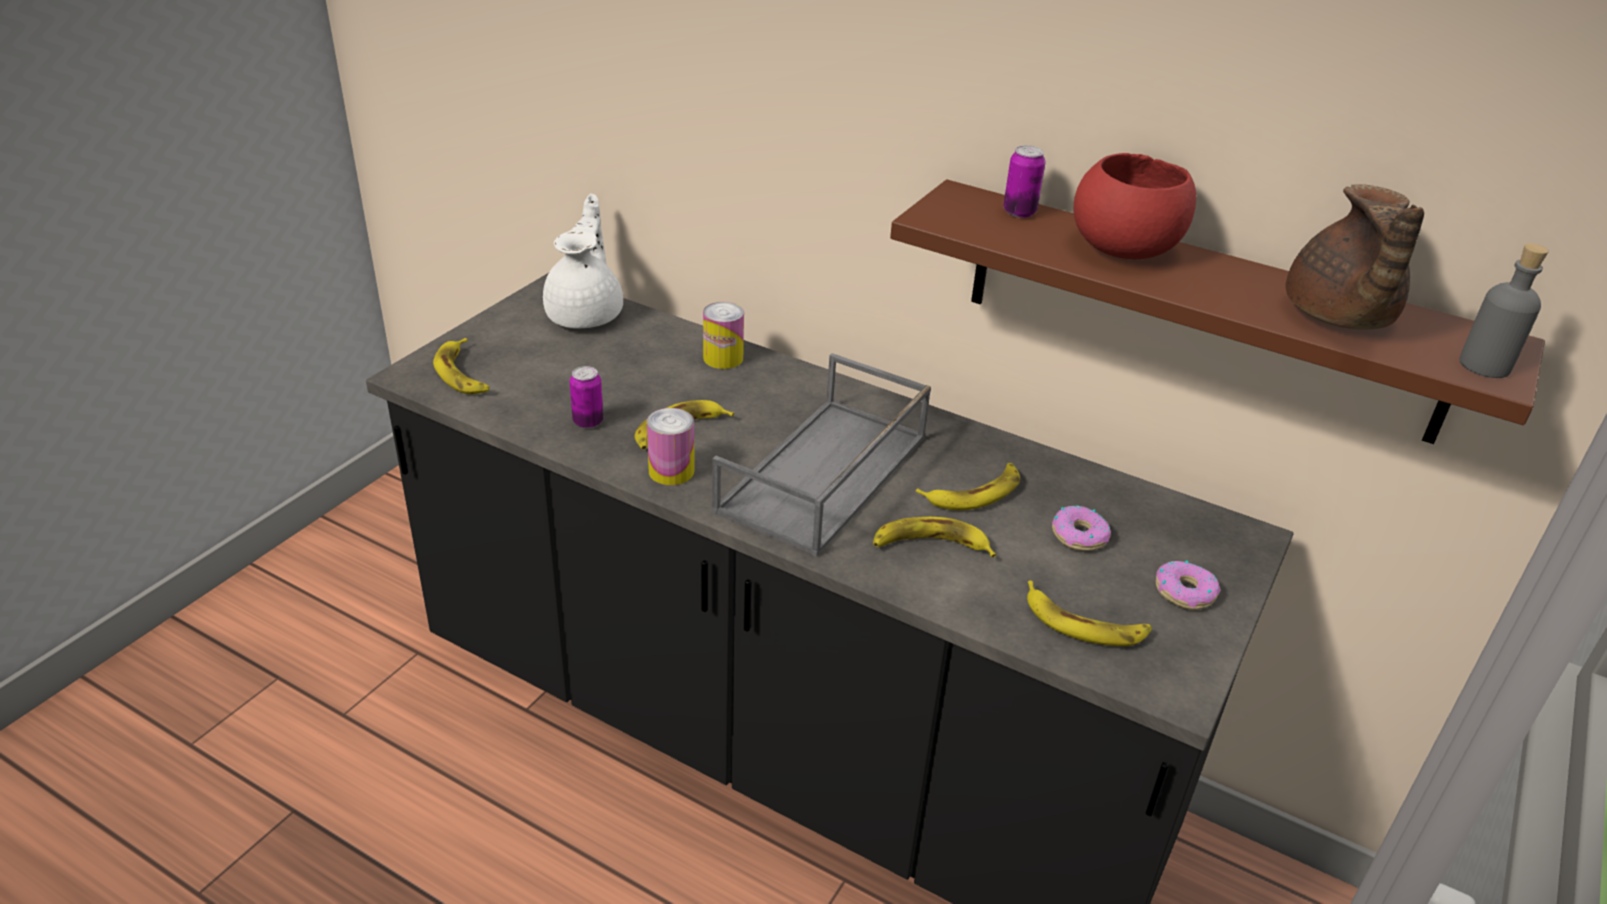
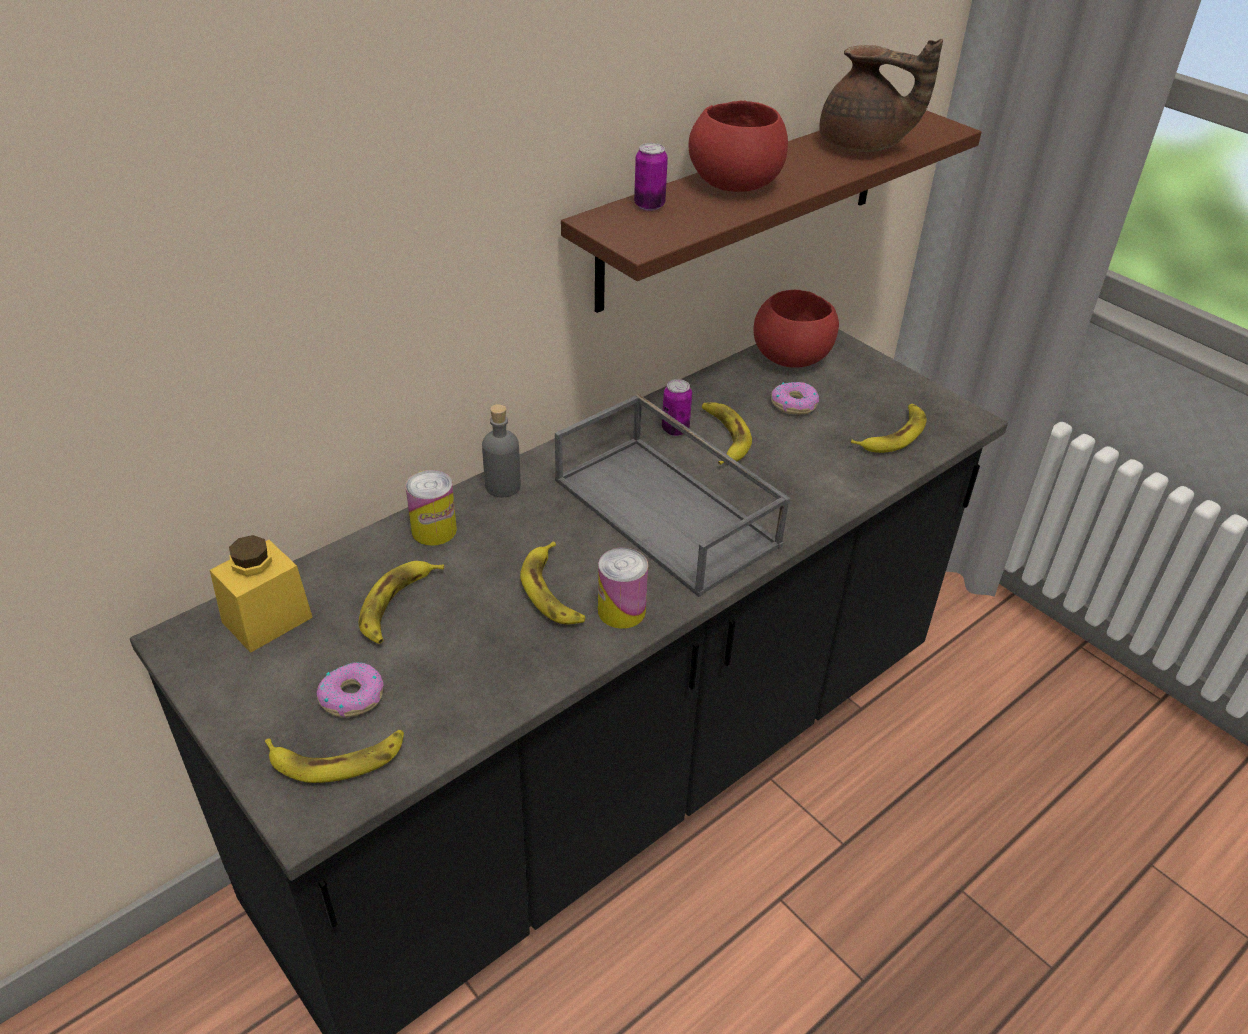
camera: 70 degrees left, 5 degrees up
white teapot [543,194,623,328] -> yellow jar [210,535,313,653]
can [569,366,603,428] -> can moved to [662,379,692,436]
banana [873,517,996,557] -> banana moved to [359,561,444,644]
donut [1156,560,1221,610] -> donut moved to [317,662,383,717]
grey bottle [1459,243,1549,378] -> grey bottle moved to [482,404,521,497]
none -> red bowl [753,290,839,368]

